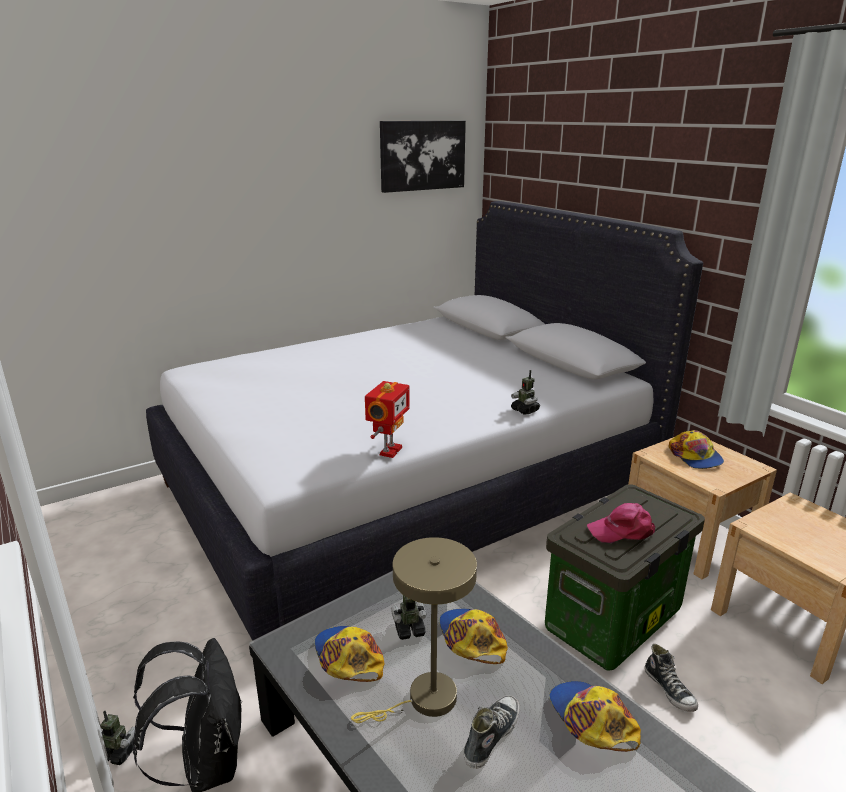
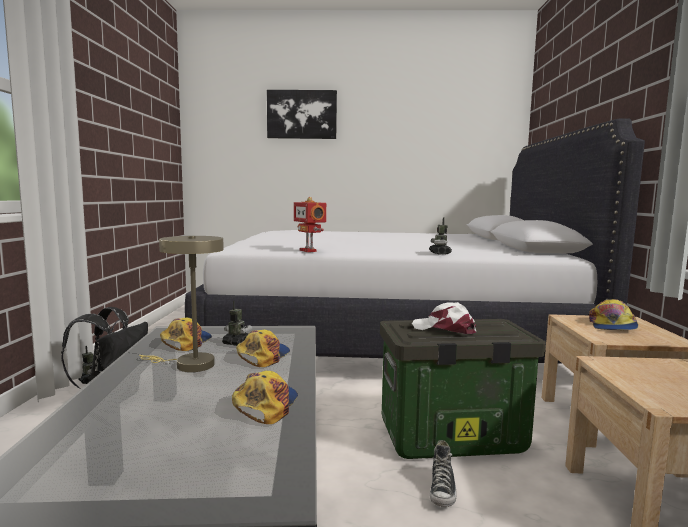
camera: 35 degrees right, 15 degrees down
toy robot [365,381,410,458] -> toy robot turned 90 degrees clockwise [294,197,326,252]
picture [380,120,466,193] -> picture moved to [267,90,337,139]
shoe [464,695,520,769] -> none
pink cap [587,503,655,543] -> white cap [412,302,476,334]

